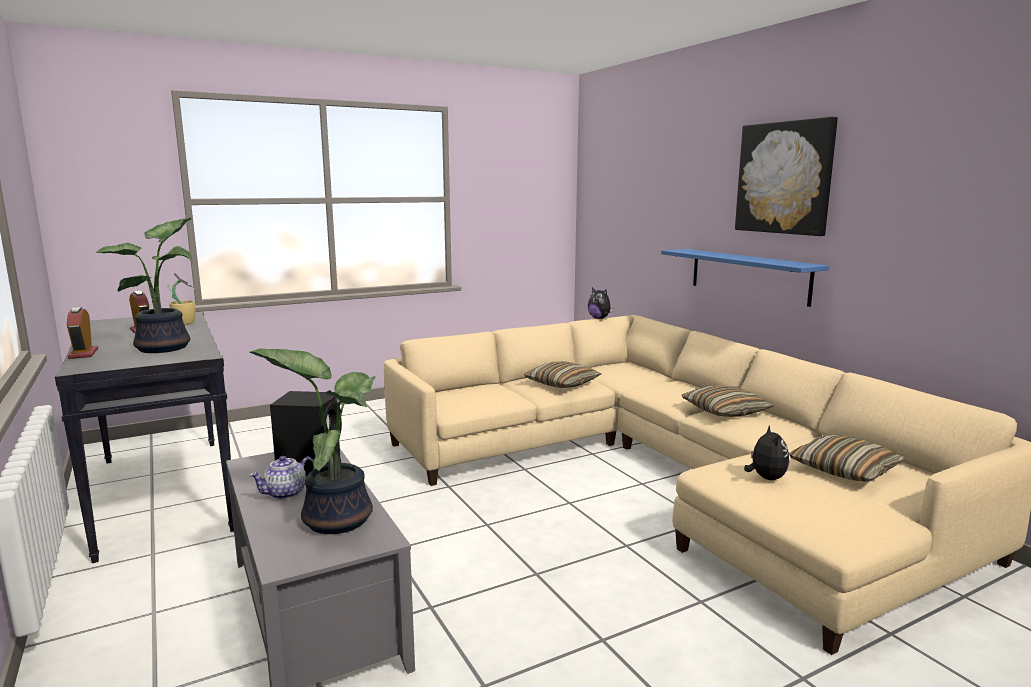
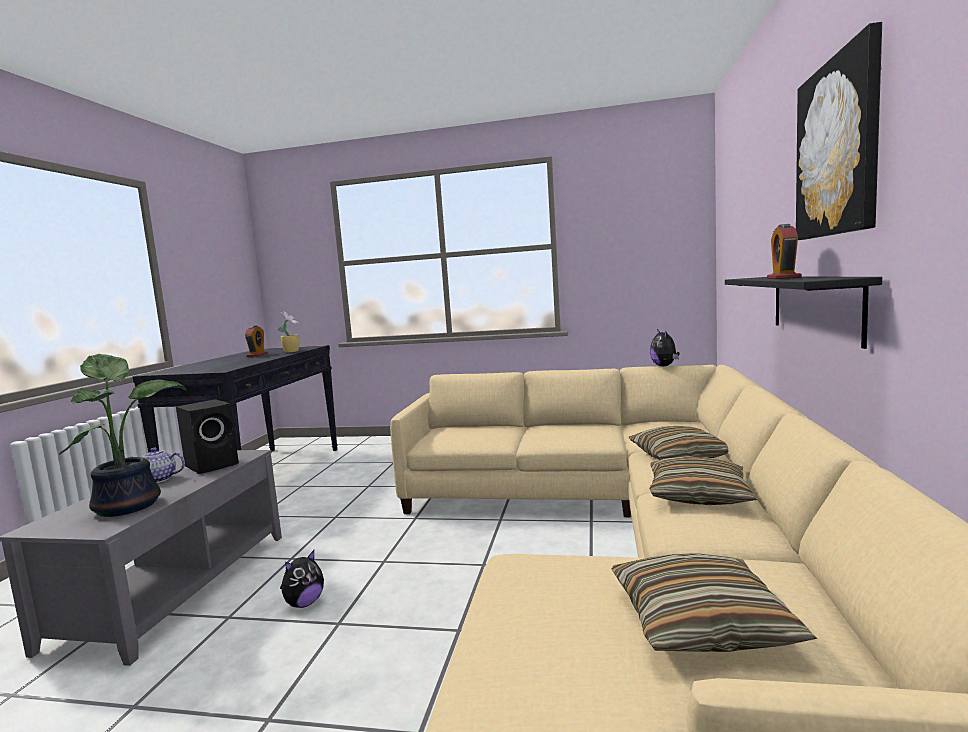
camera: 40 degrees right, 5 degrees down
alarm clock [67,307,98,359] -> alarm clock moved to [767,224,802,279]
potted plant [95,218,192,353] -> none
pillow [524,361,602,388] -> pillow moved to [629,426,728,460]
blue shelf [661,249,830,307] -> black shelf [725,277,882,349]
plush toy [744,425,789,480] -> plush toy moved to [280,550,324,608]

